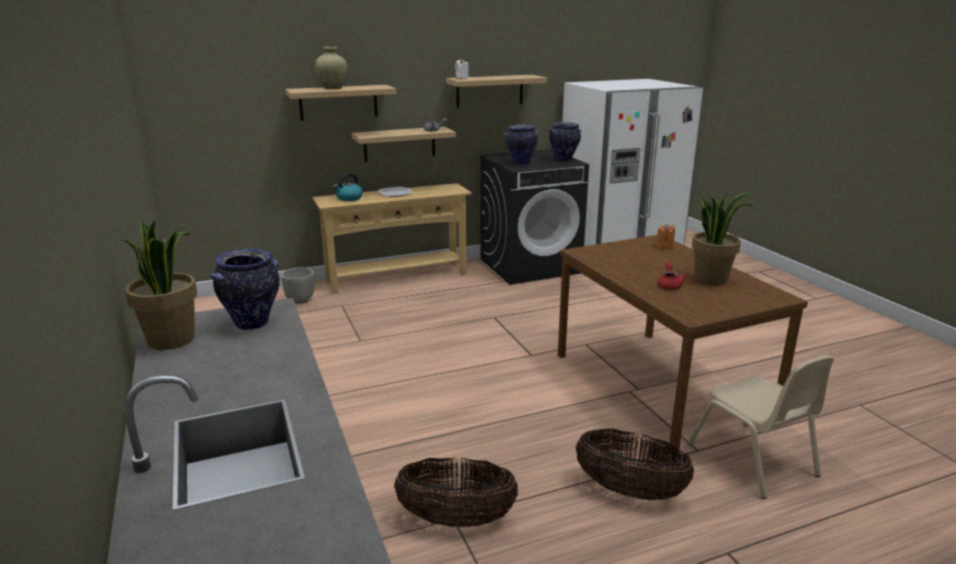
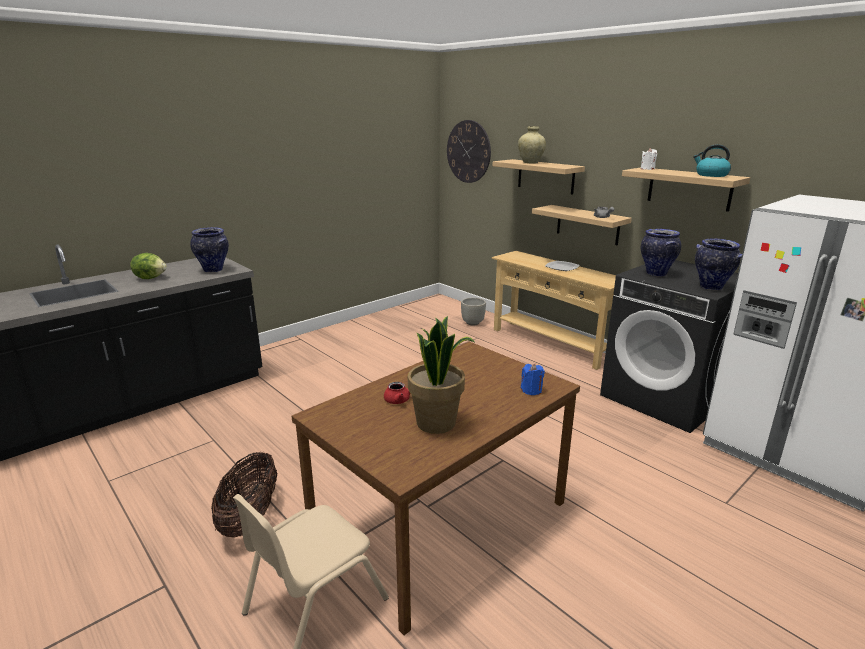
camera: 70 degrees right, 0 degrees up
potted plant [122,221,197,350] -> none
kettle [333,173,363,201] -> kettle moved to [693,144,731,177]
basket [394,457,518,527] -> none
orange candle [657,224,675,249] -> blue candle [521,364,545,395]
none -> lettuce [130,253,167,279]
none -> wall clock [447,120,491,183]

